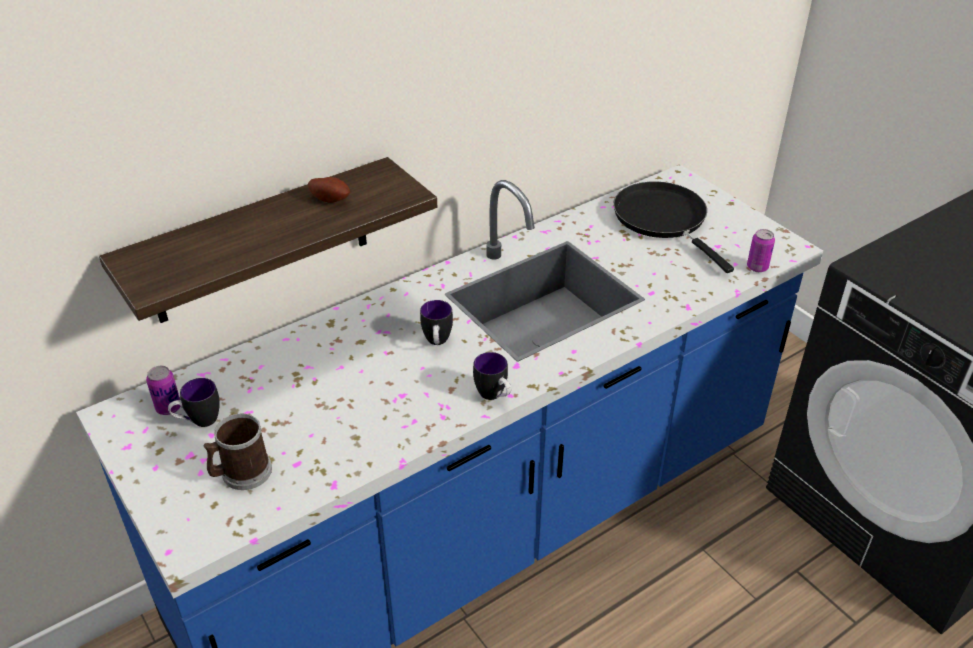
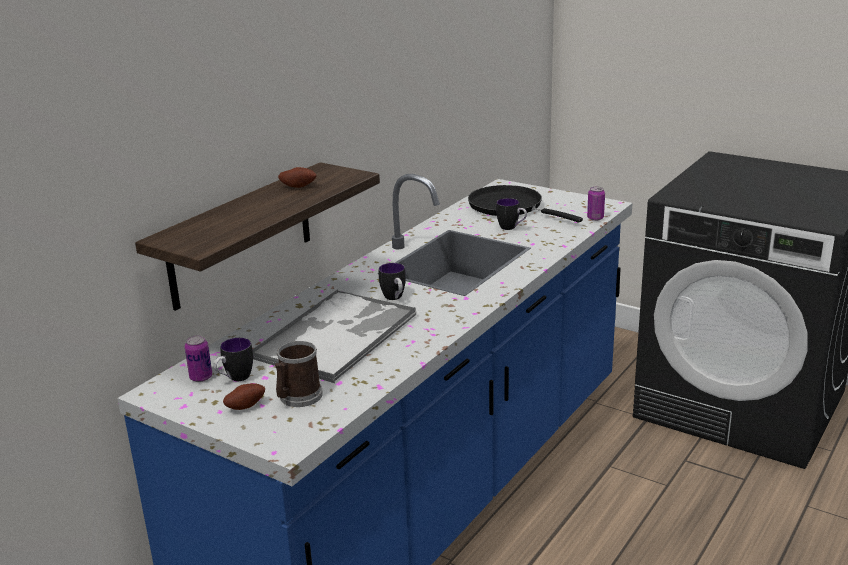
camera: 20 degrees left, 15 degrees down
mug [473,352,511,400] -> mug moved to [496,198,527,230]
none -> potato [223,383,265,410]
none -> tray [252,289,416,383]

